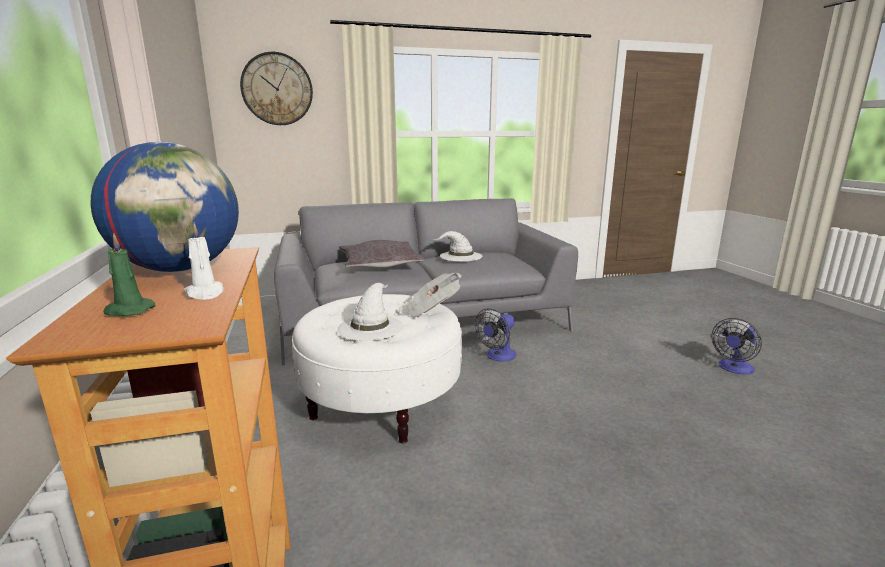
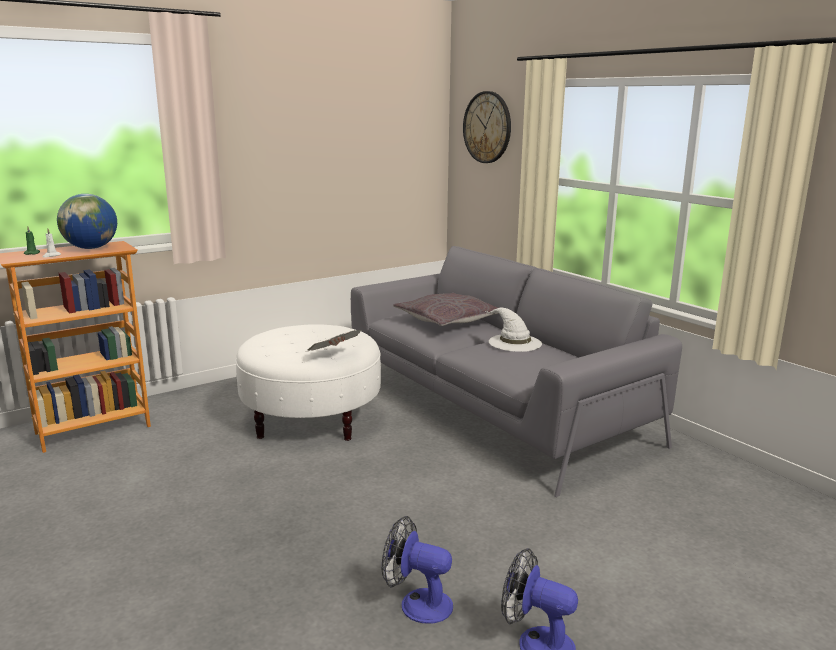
camera: 70 degrees right, 0 degrees up
white hat [337,283,403,341] -> none
fan [475,308,517,362] -> fan moved to [382,516,453,624]

